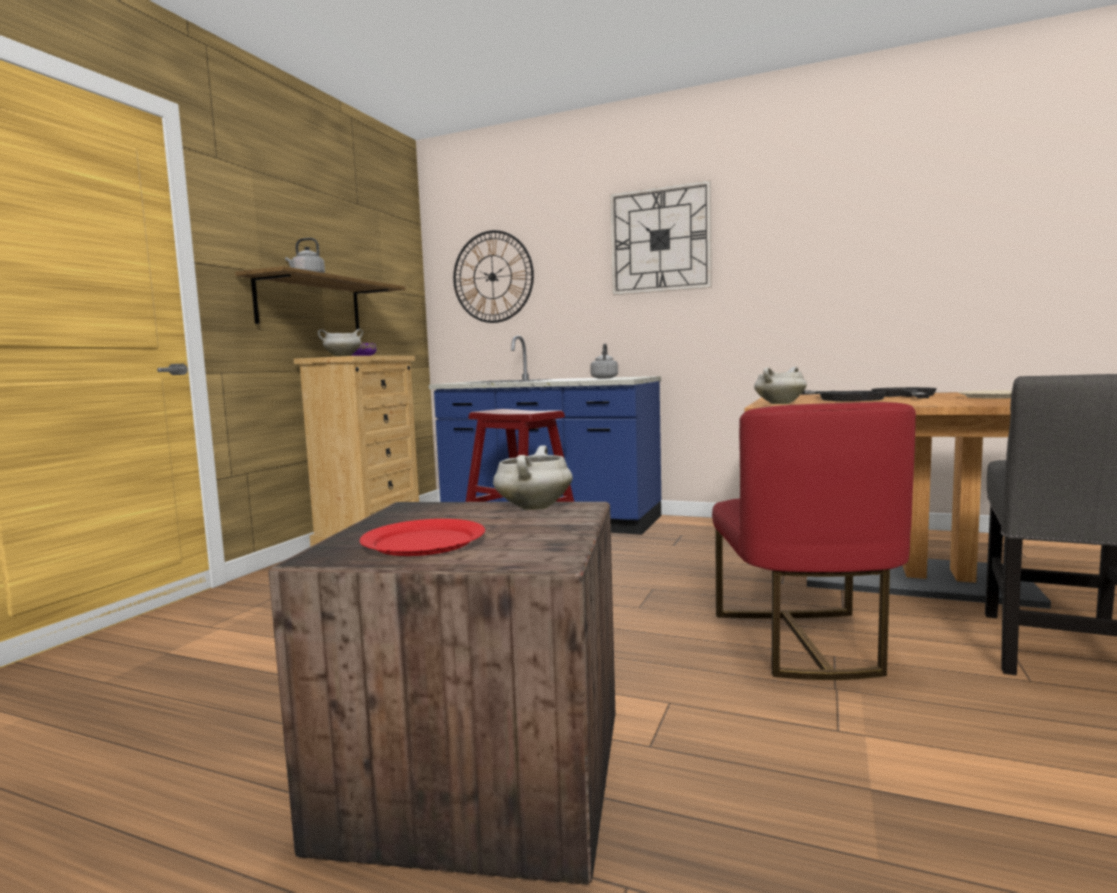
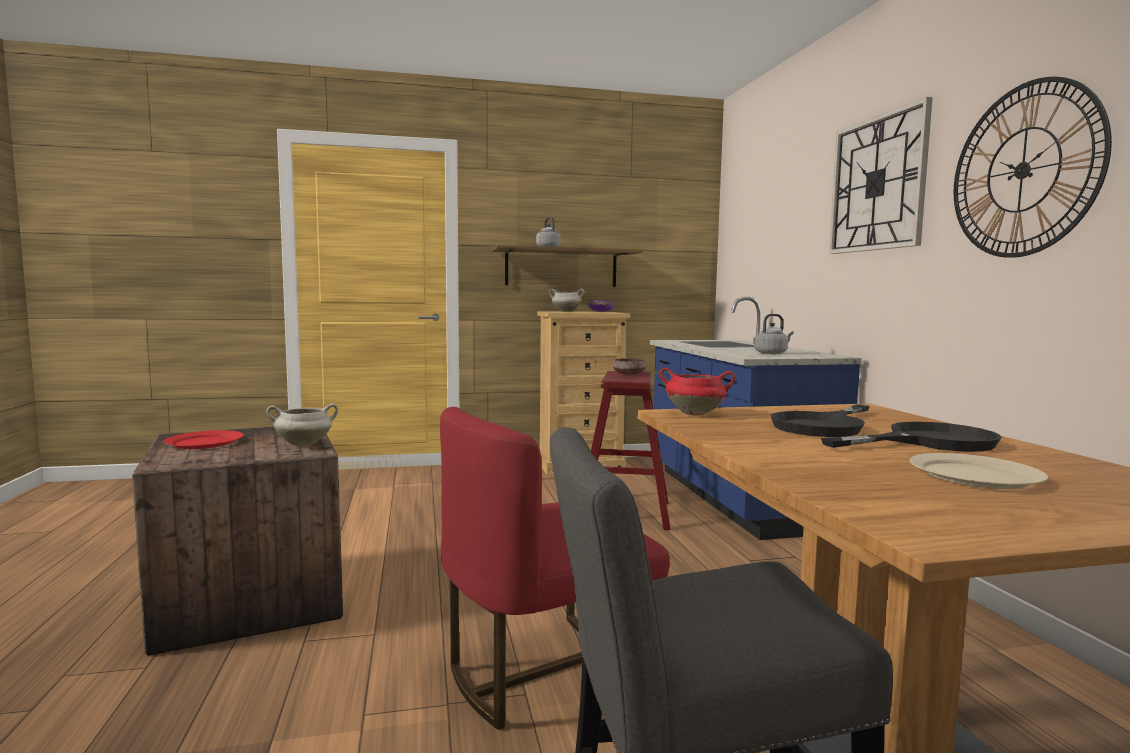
camera: 55 degrees right, 0 degrees up
wall clock [453,230,534,323] -> wall clock moved to [954,77,1112,258]
white cooking pot [754,367,807,404] -> red cooking pot [659,367,735,416]
none -> brown bowl [613,358,646,375]

